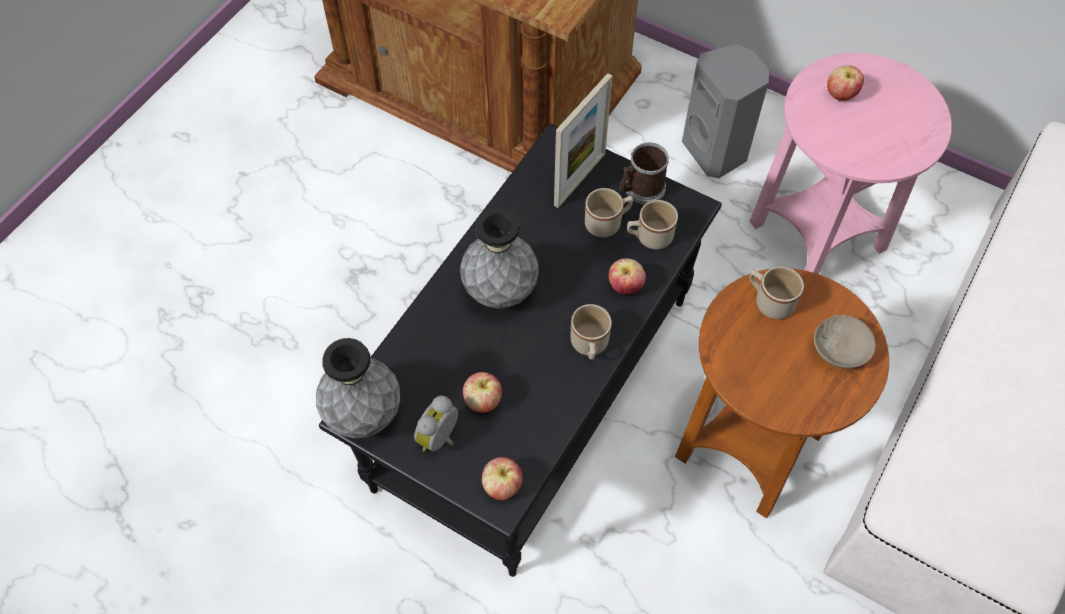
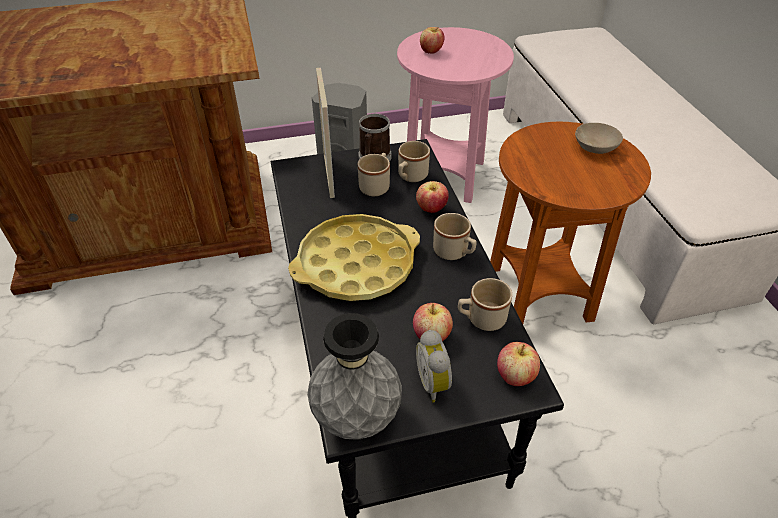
camera: 45 degrees left, 15 degrees down
grey vase [460,208,539,309] -> yellow tray [288,214,420,301]
beige mug [749,266,804,319] -> beige mug moved to [458,278,512,331]

